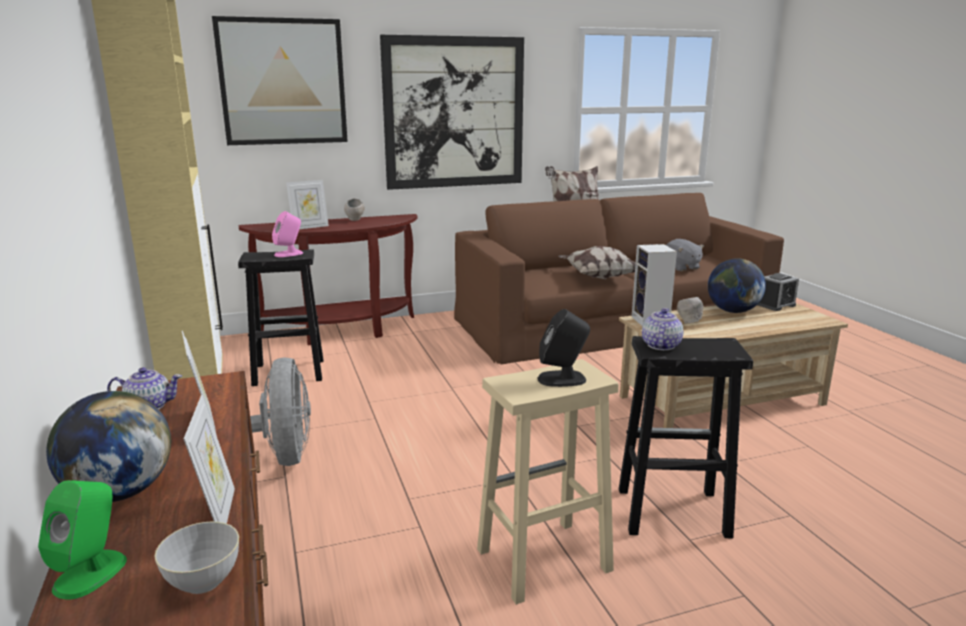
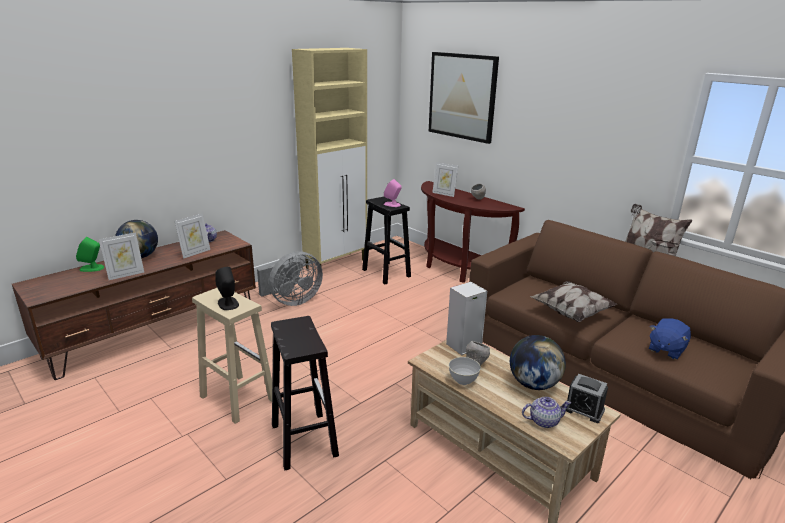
camera: 65 degrees right, 5 degrees up
grey bowl [155,522,239,594] -> grey bowl moved to [449,357,481,385]
picture [380,35,524,190] -> none
teapot [642,308,683,350] -> teapot moved to [522,396,571,428]
grey plush toy [666,239,704,271] -> blue plush toy [649,318,691,359]

